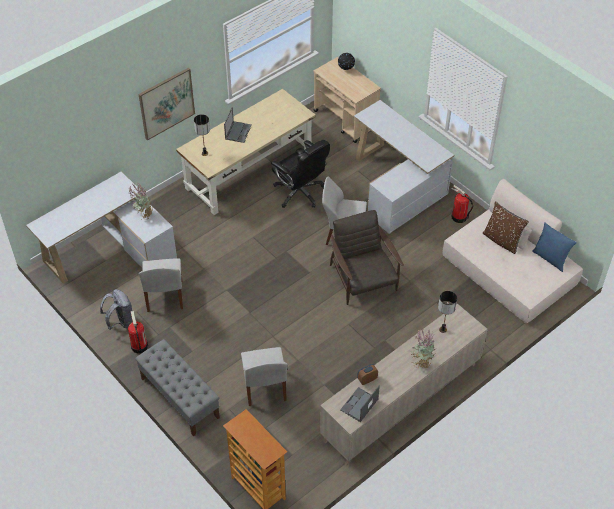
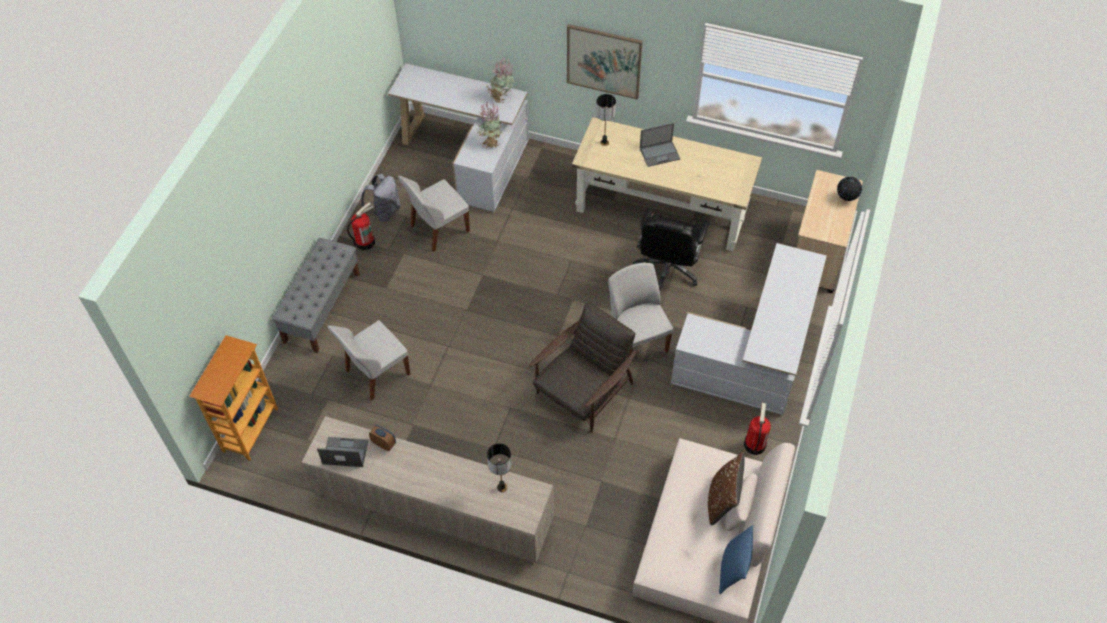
camera: 60 degrees right, 5 degrees up
potted plant [411,329,436,368] -> potted plant moved to [486,57,514,103]

